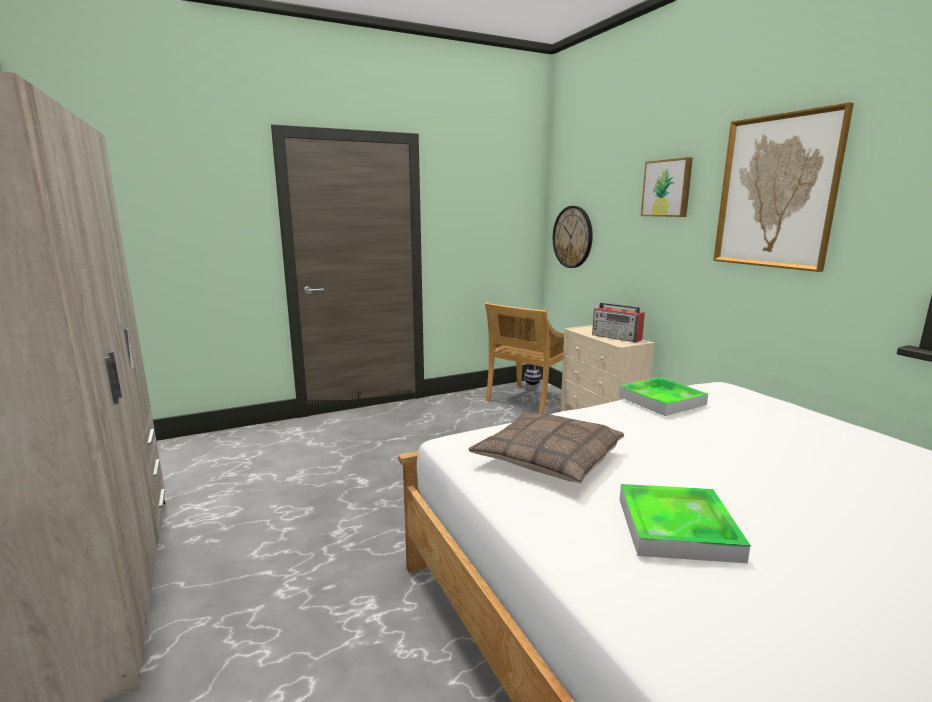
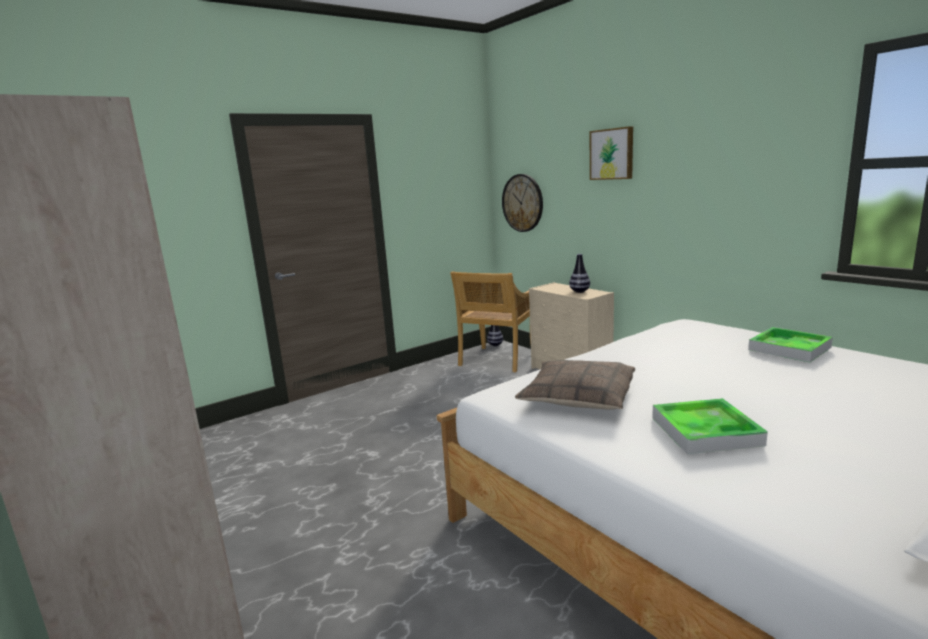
camera: 10 degrees left, 0 degrees up
radio [592,302,645,343] -> vase [569,254,590,293]
tray [619,377,708,416] -> tray moved to [748,327,833,362]
picture [713,102,854,272] -> none

